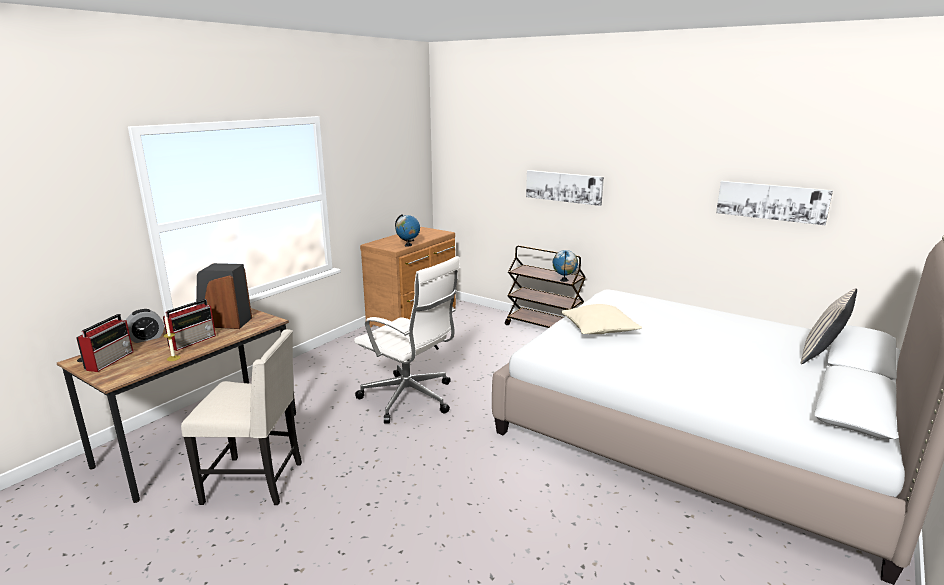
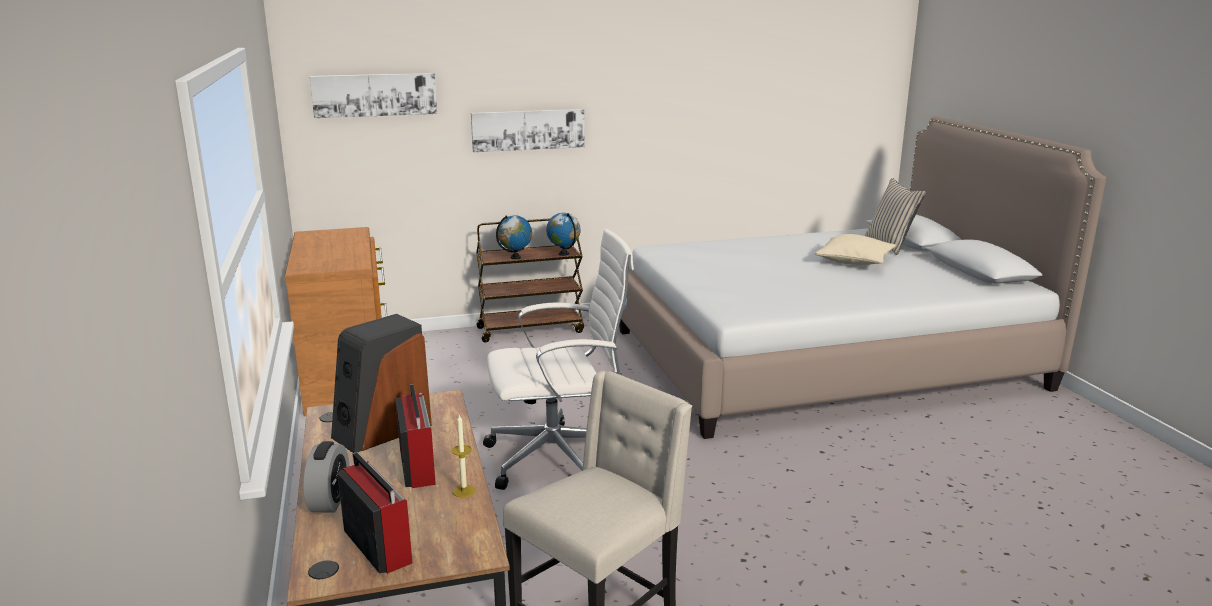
camera: 50 degrees left, 0 degrees up
globe [395,214,420,247] -> globe moved to [496,215,532,259]
beige pillow [561,304,642,334] -> beige pillow moved to [815,234,896,265]
picture [716,181,833,225] -> picture moved to [309,73,437,118]

